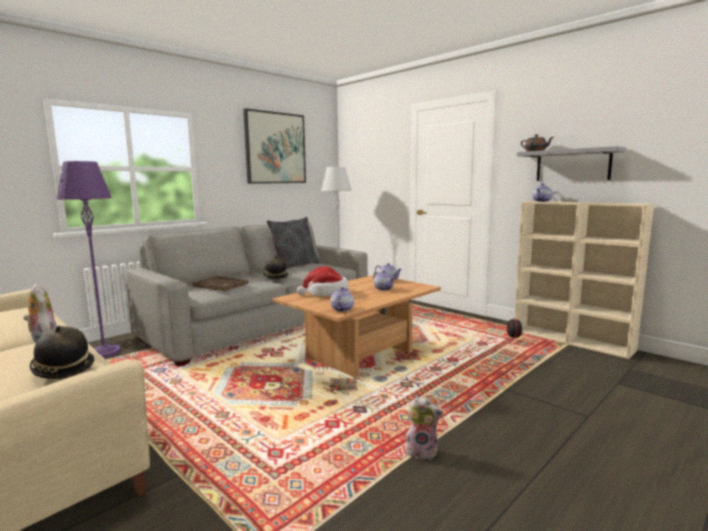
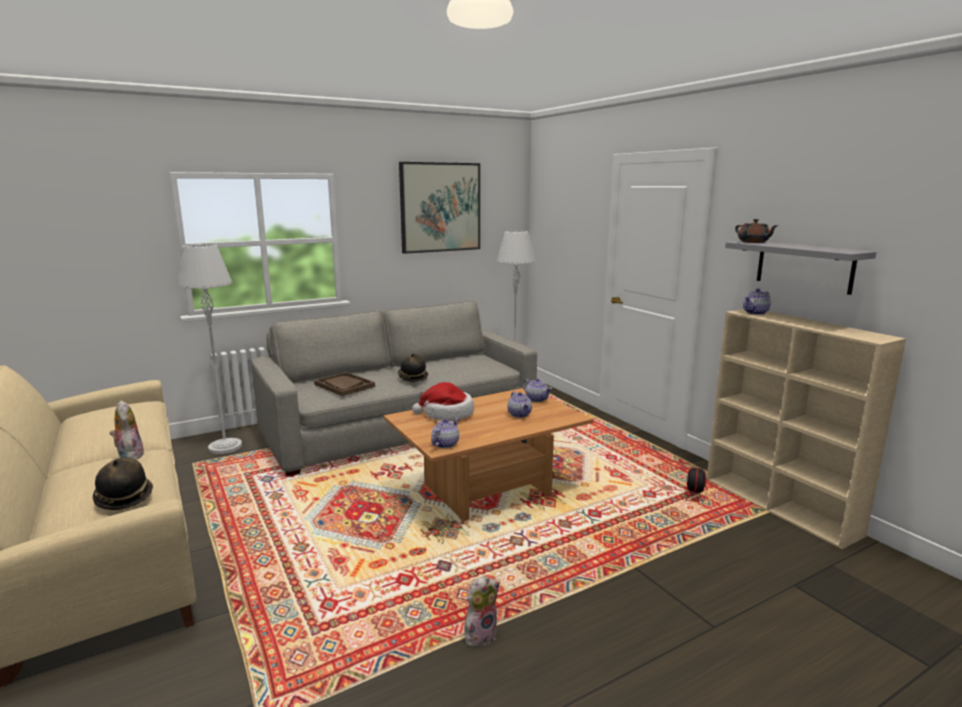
camera: 15 degrees right, 5 degrees up
purple floor lamp [57,161,121,358] -> grey floor lamp [176,244,242,454]
grey pillow [267,217,319,269] -> none
plush toy [406,396,444,460] -> plush toy turned 60 degrees counterclockwise [465,575,500,647]

